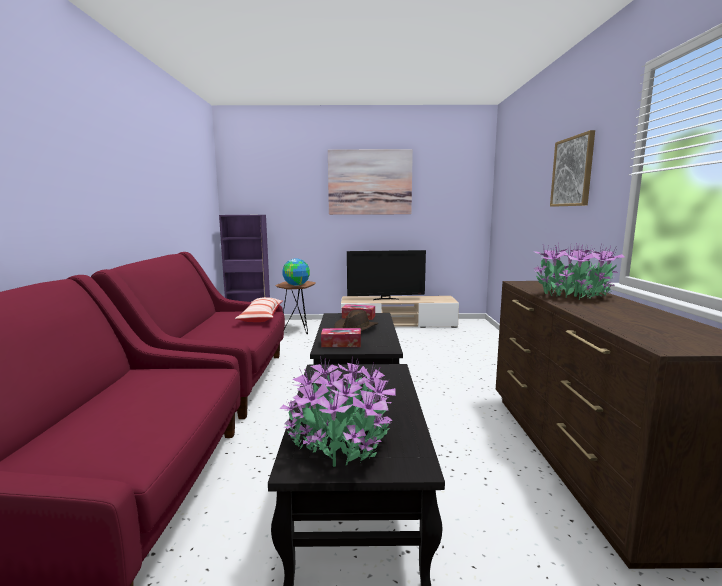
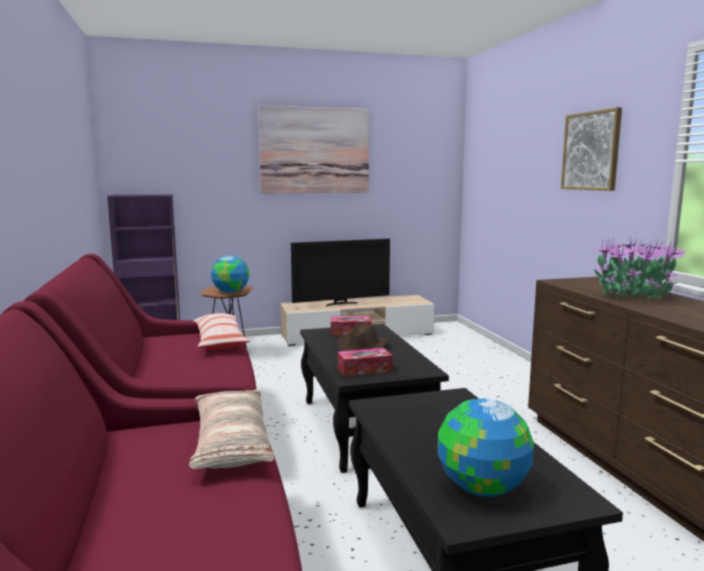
camera: 15 degrees left, 0 degrees up
potted plant [280,356,396,467] -> globe [437,399,534,497]
none -> pillow [189,390,274,469]

